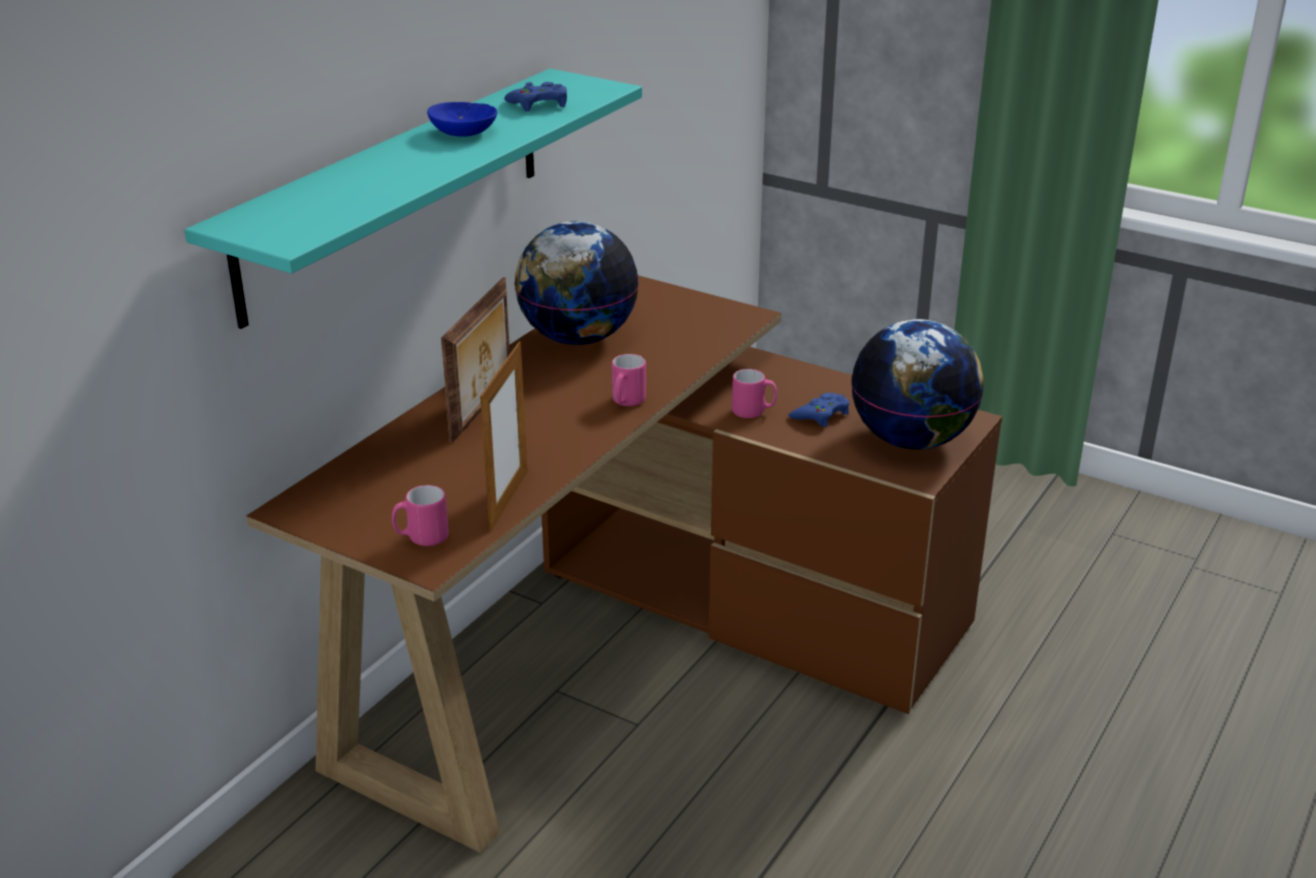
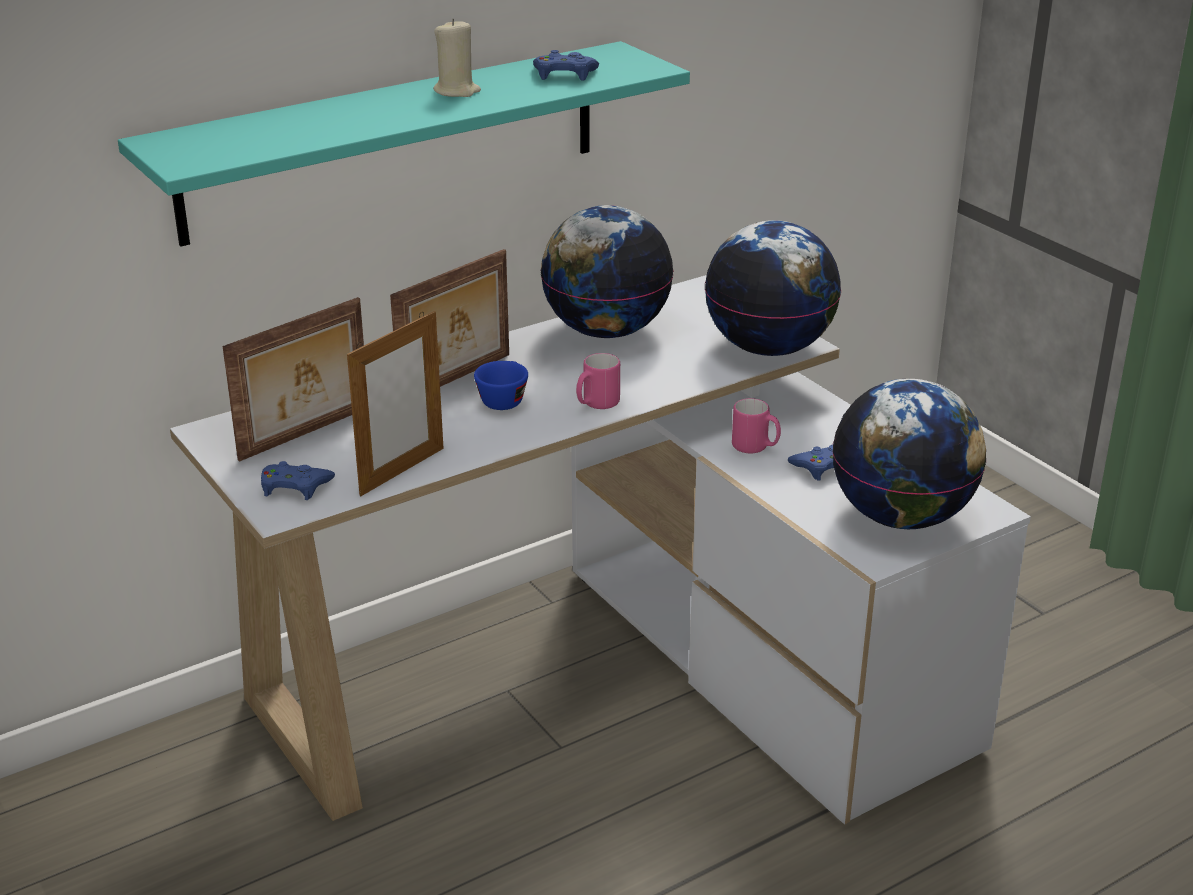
camera: 25 degrees right, 0 degrees up
brown desk [246,275,1002,853] -> white desk [170,275,1031,825]
pink mug [392,485,449,546] -> blue game controller [261,461,335,500]
blue bowl [427,102,497,137] -> beige candle [433,18,481,97]
none -> picture frame [223,297,364,461]
none -> blue cup [474,361,528,410]
none -> globe [705,220,841,356]

